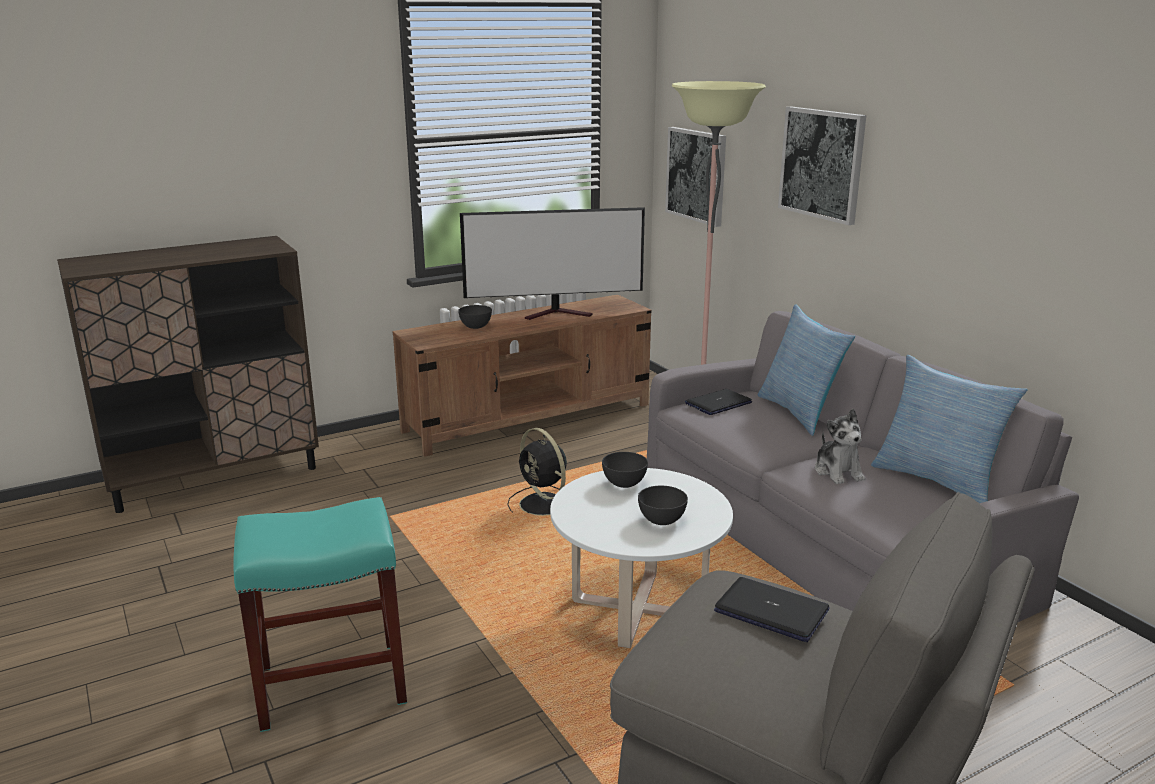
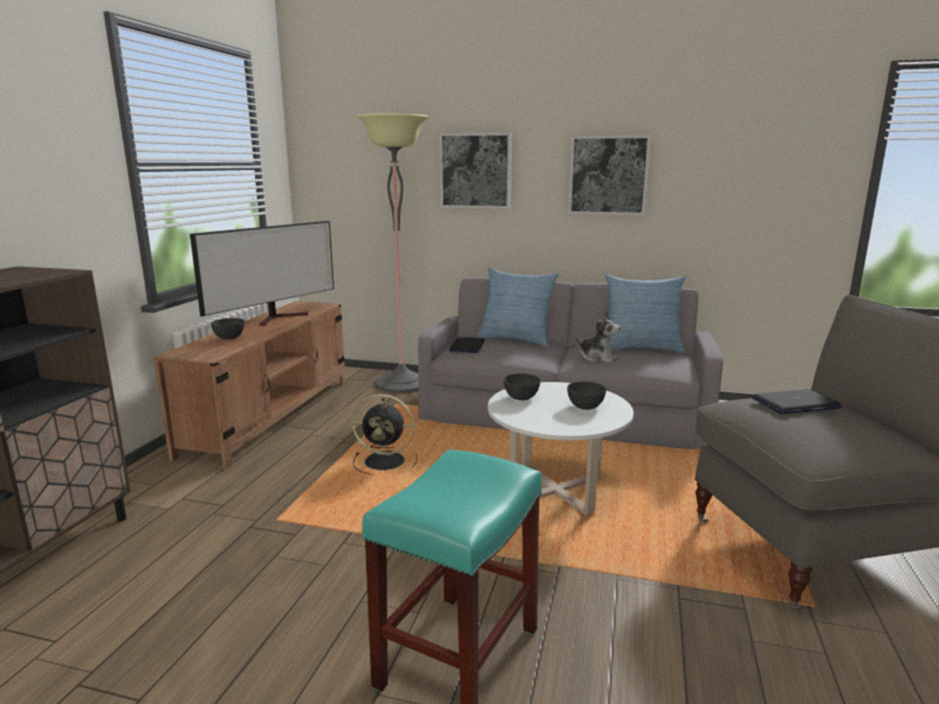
camera: 45 degrees left, 5 degrees down
picture [665,127,726,227] -> picture moved to [568,135,651,215]

